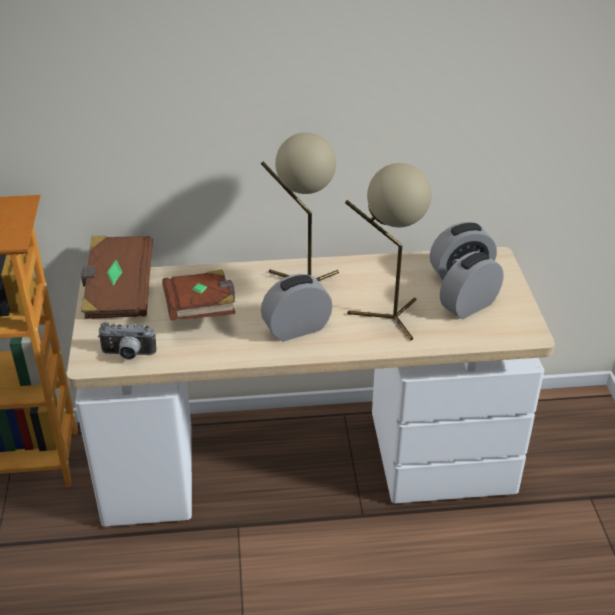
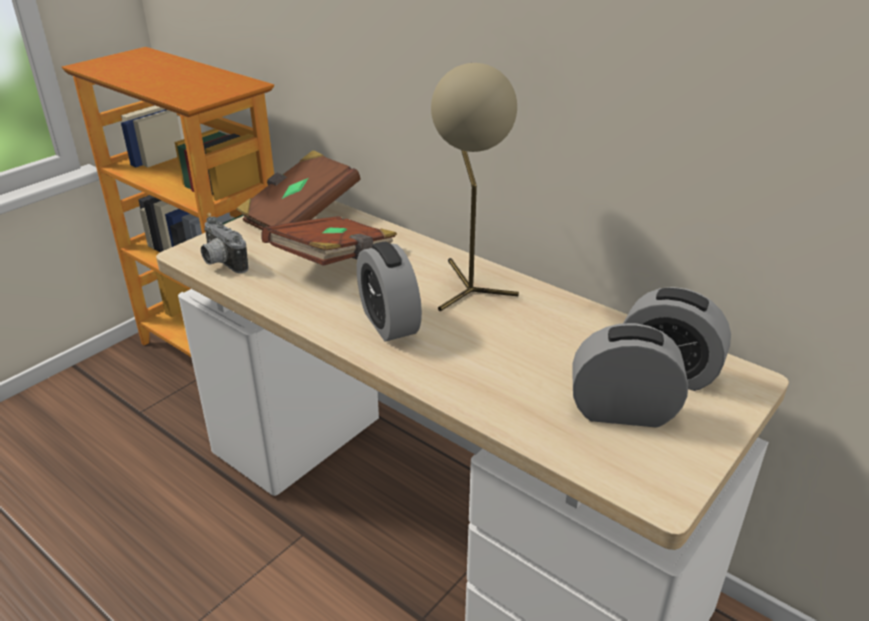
camera: 45 degrees right, 5 degrees down
alarm clock [261,274,333,341] -> alarm clock turned 135 degrees counterclockwise [357,241,422,342]
beige table lamp [345,163,432,340] -> none

